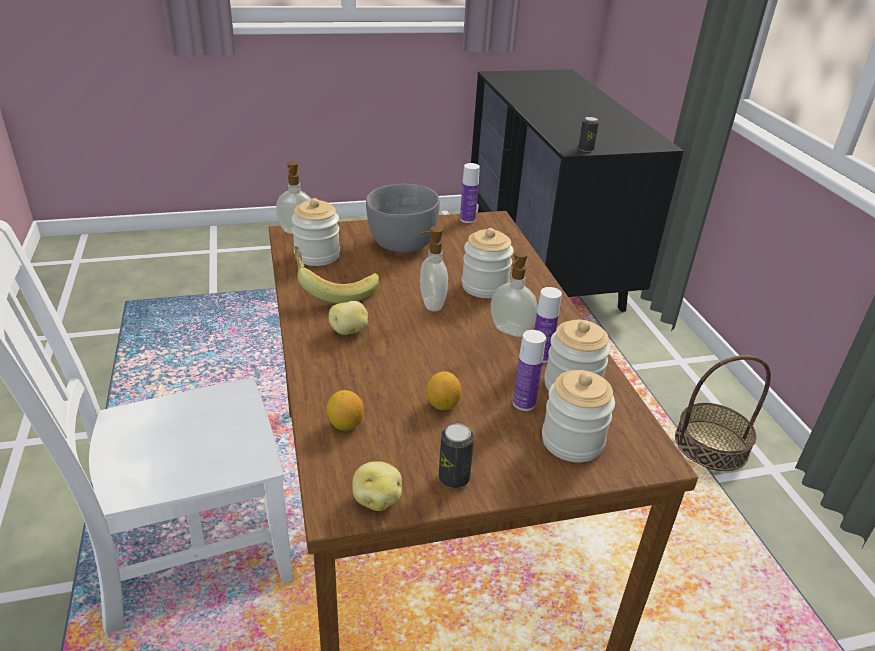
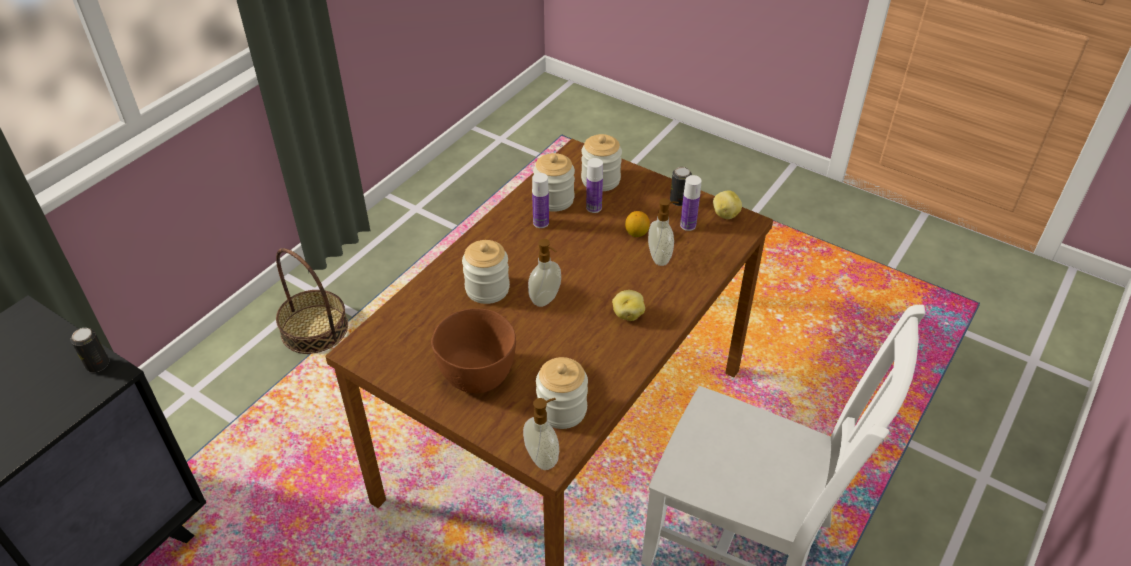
camera: 130 degrees left, 10 degrees up
banana [294,246,379,303] -> none
lemon [327,390,364,430] -> none
grey bowl [366,184,440,253] -> brown bowl [431,308,516,393]
bottle [460,163,480,223] -> bottle moved to [680,175,702,231]
soap dispenser [491,251,538,337] -> soap dispenser moved to [648,198,679,266]

